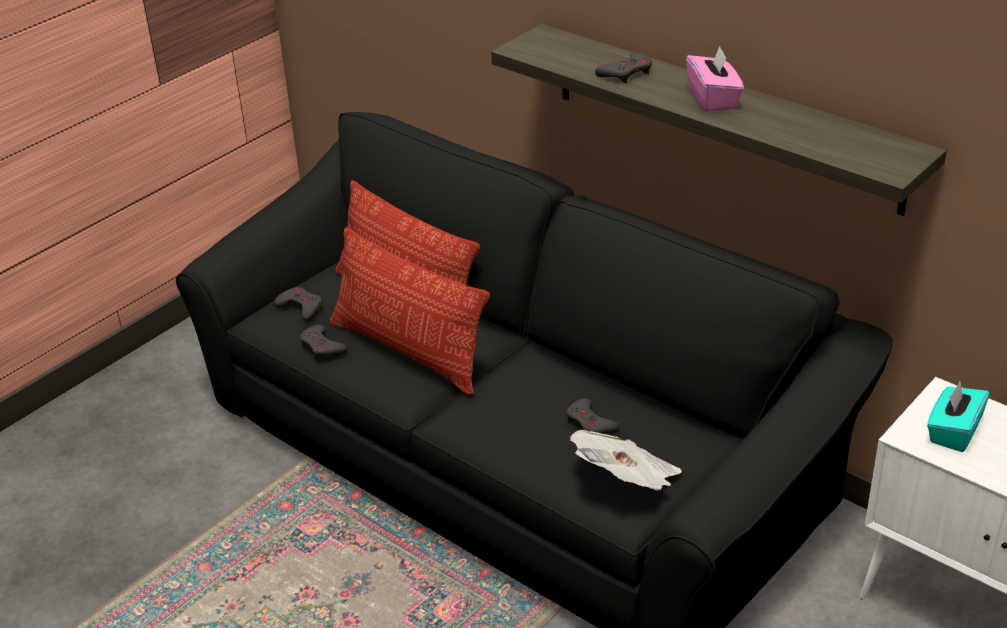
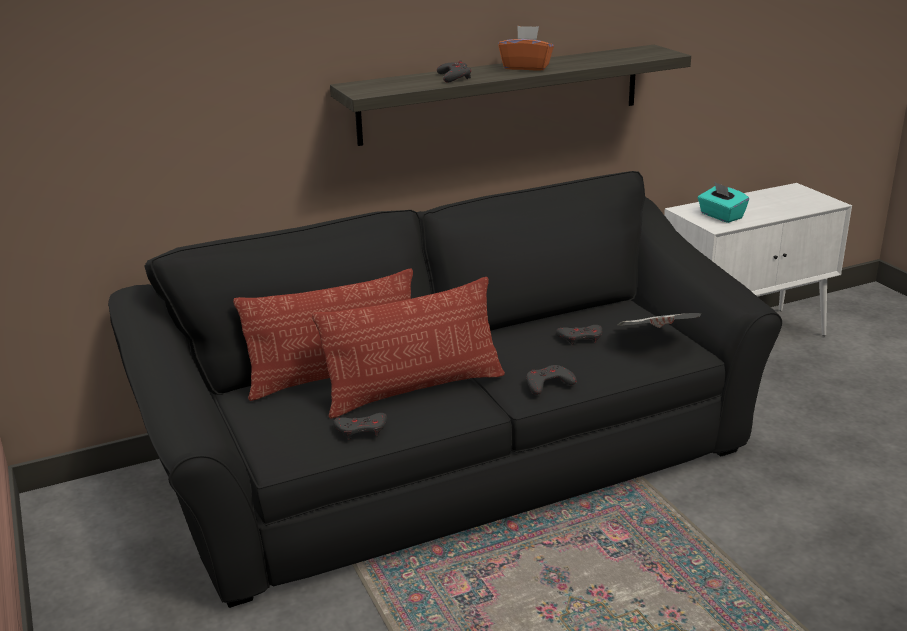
camera: 65 degrees left, 10 degrees down
grey game controller [274,287,322,321] -> grey game controller moved to [526,365,577,395]
pink tissue box [686,46,744,112] -> orange tissue box [498,26,554,71]

